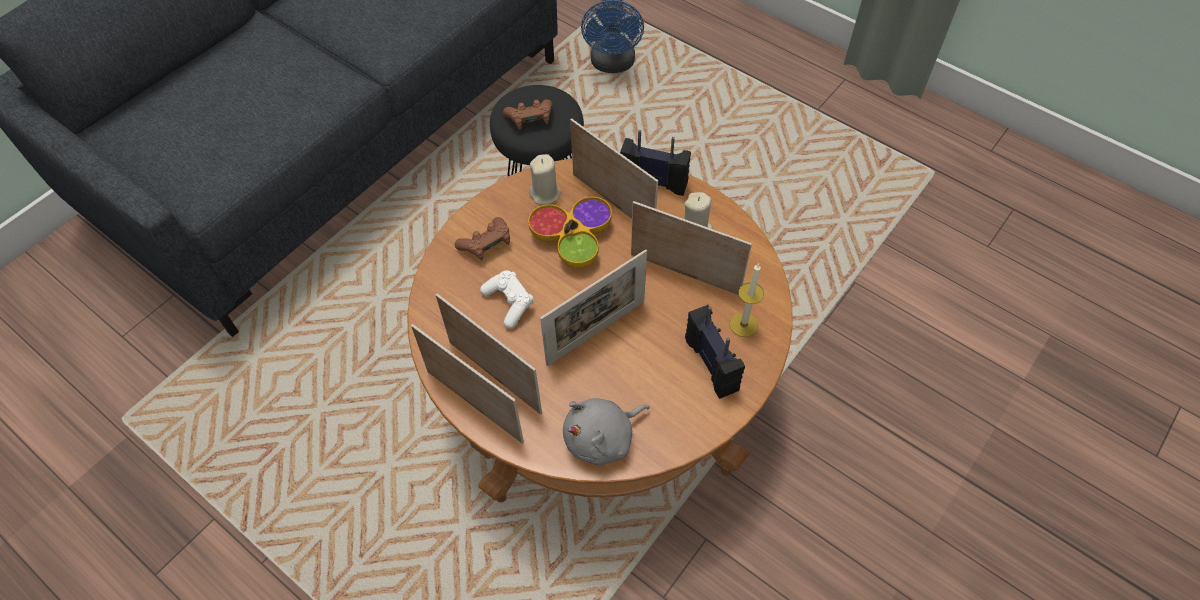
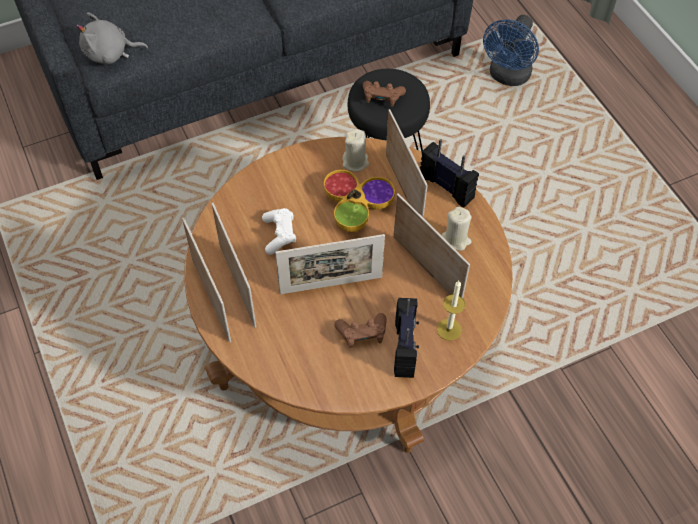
camera: 25 degrees right, 0 degrees up
brown game controller [455,217,510,260] -> brown game controller moved to [334,313,387,348]
grey plush toy [563,398,650,465] -> grey plush toy moved to [76,12,148,64]

